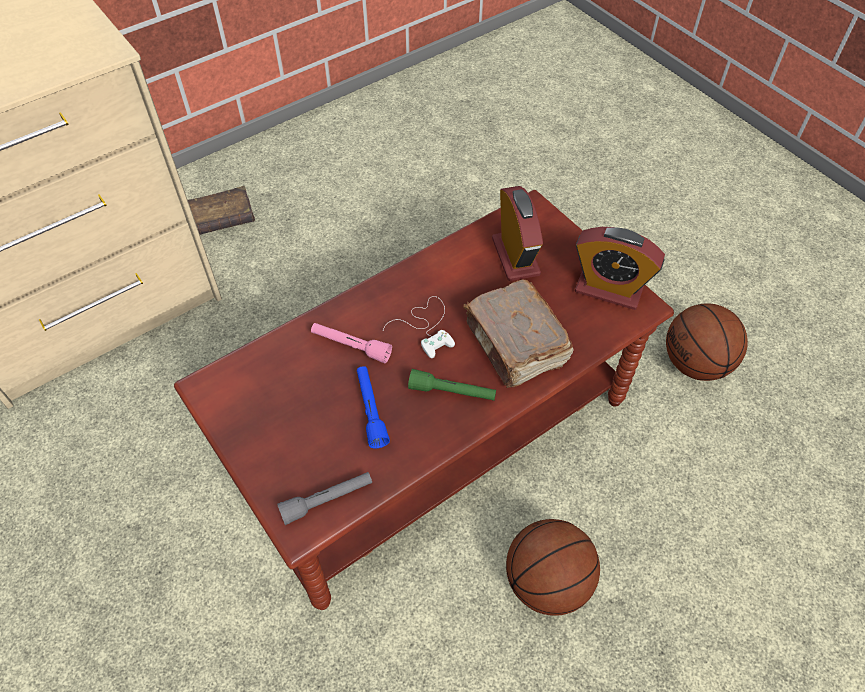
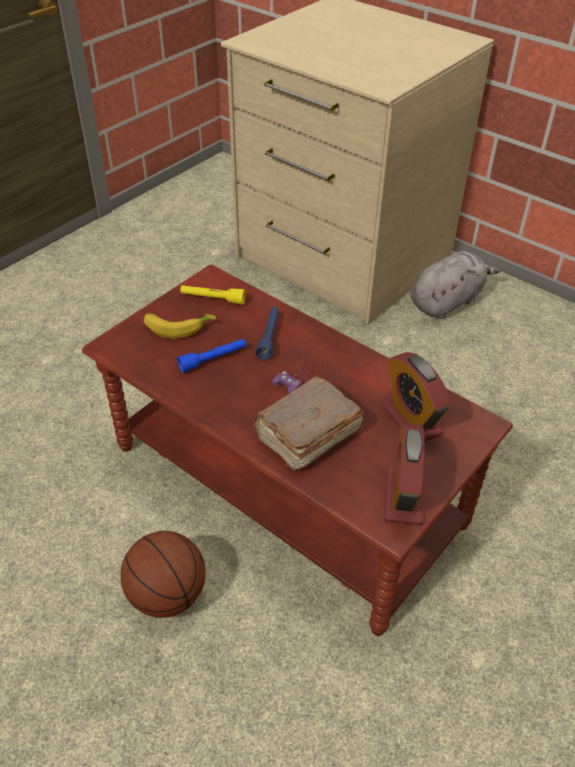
camera: 75 degrees right, 10 degrees down
brown book [188,186,255,235] -> grey plush toy [411,251,500,319]
grey flashlight [277,472,372,525] -> none
pink flashlight [311,323,392,363] -> blue flashlight [256,307,279,360]
white game controller [383,296,455,358] -> purple game controller [272,349,338,394]
green flashlight [408,369,496,401] -> none
alarm clock [492,186,543,281] -> alarm clock turned 90 degrees clockwise [383,352,451,442]
basketball [666,304,748,381] -> none
none -> banana [144,313,216,339]
none -> yellow flashlight [180,285,246,305]

